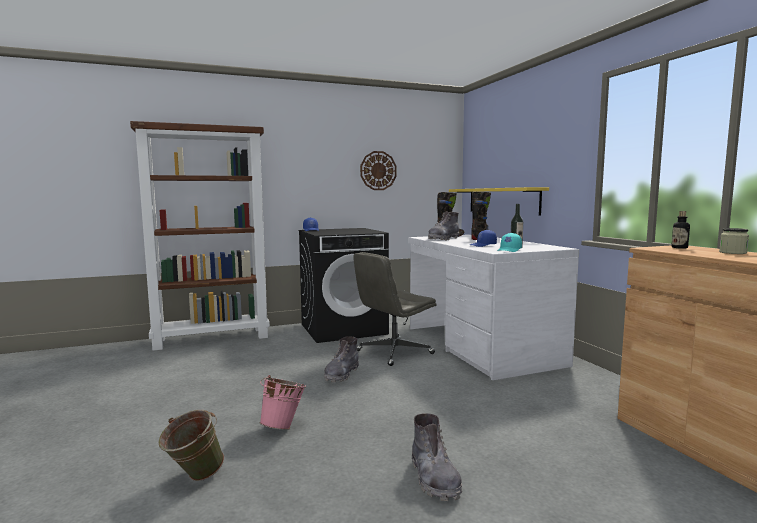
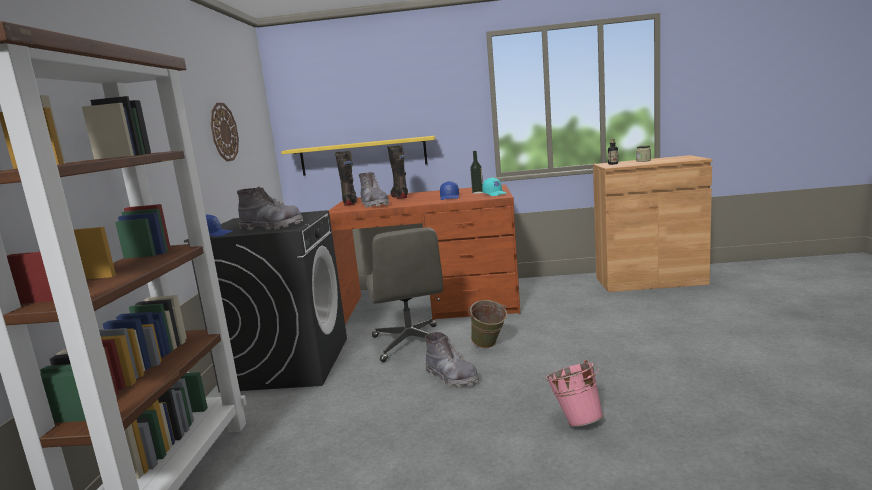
camera: 65 degrees left, 5 degrees up
green bucket [158,409,224,481] -> green bucket moved to [468,300,507,348]
white desk [408,235,579,381] -> brown desk [328,184,521,324]
grey boot [412,413,462,501] -> grey boot moved to [237,186,303,230]

